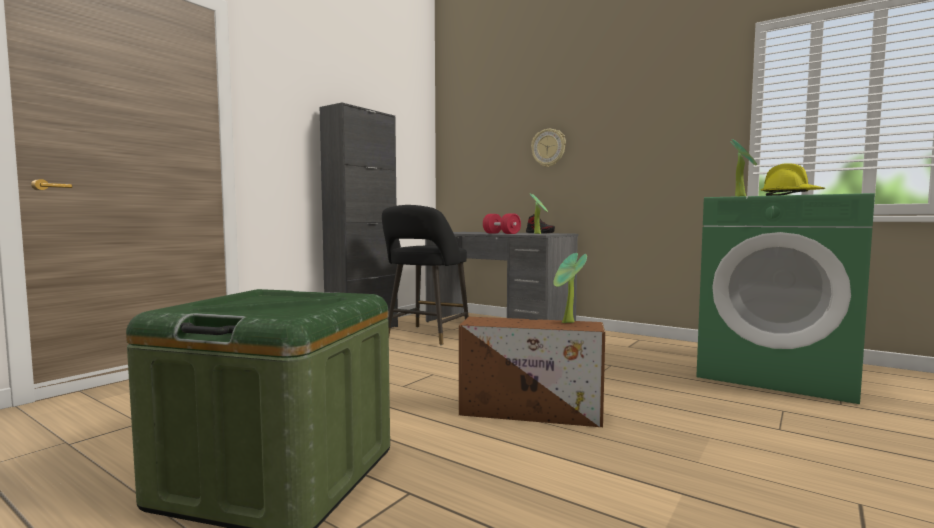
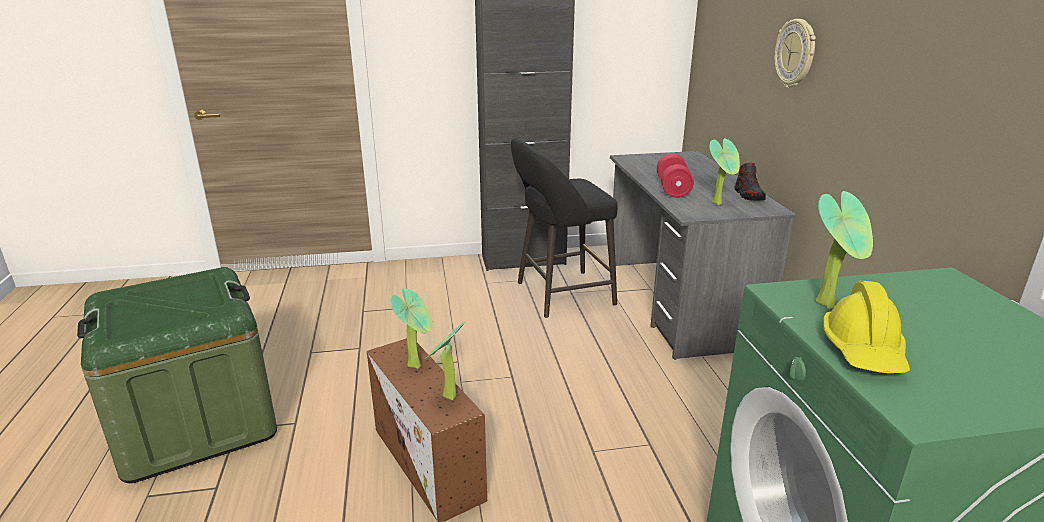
camera: 45 degrees right, 20 degrees up
none -> potted plant [390,288,433,369]

